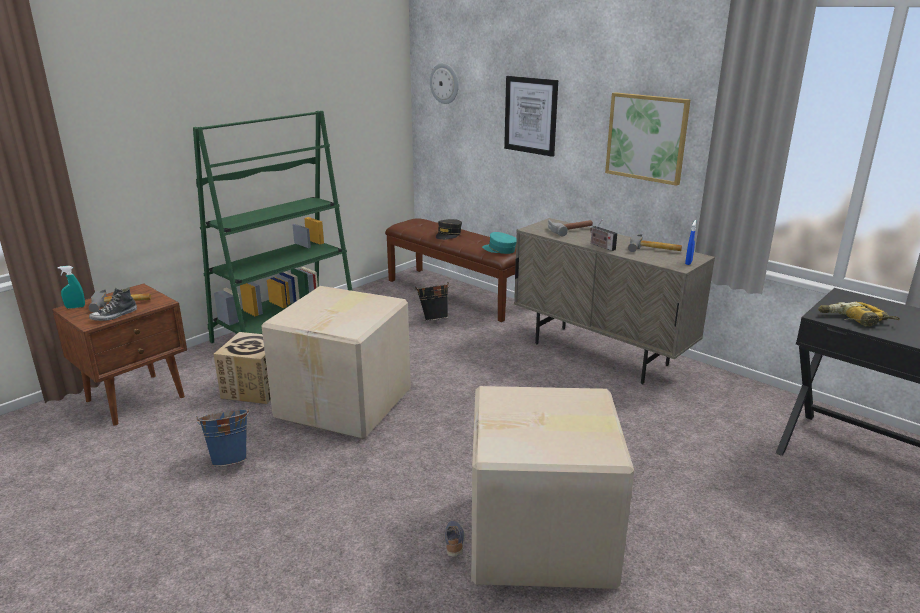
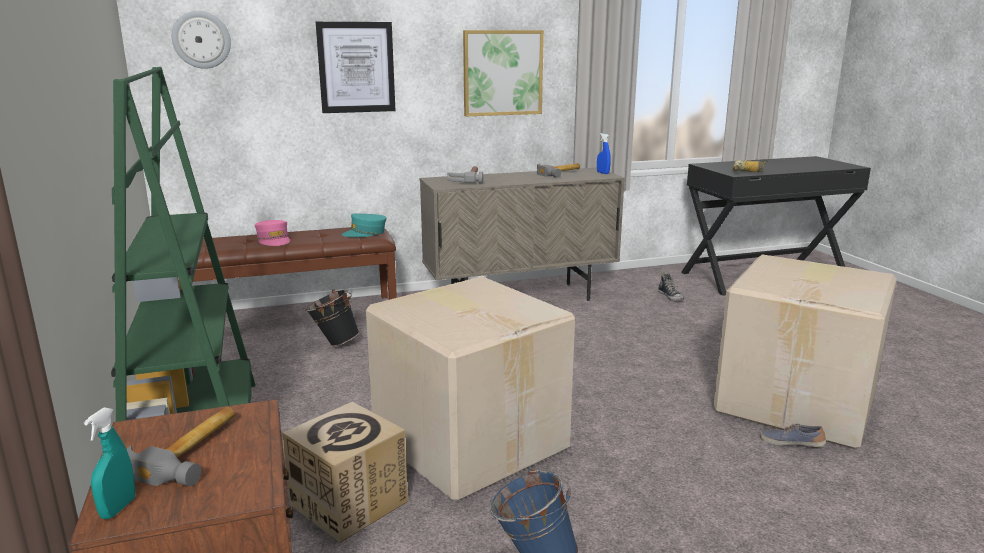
camera: 60 degrees left, 5 degrees down
shoe [89,287,137,321] -> shoe moved to [658,273,684,301]
grey cap [435,219,462,240] -> pink cap [255,220,290,246]
radio [590,220,617,251] -> none

